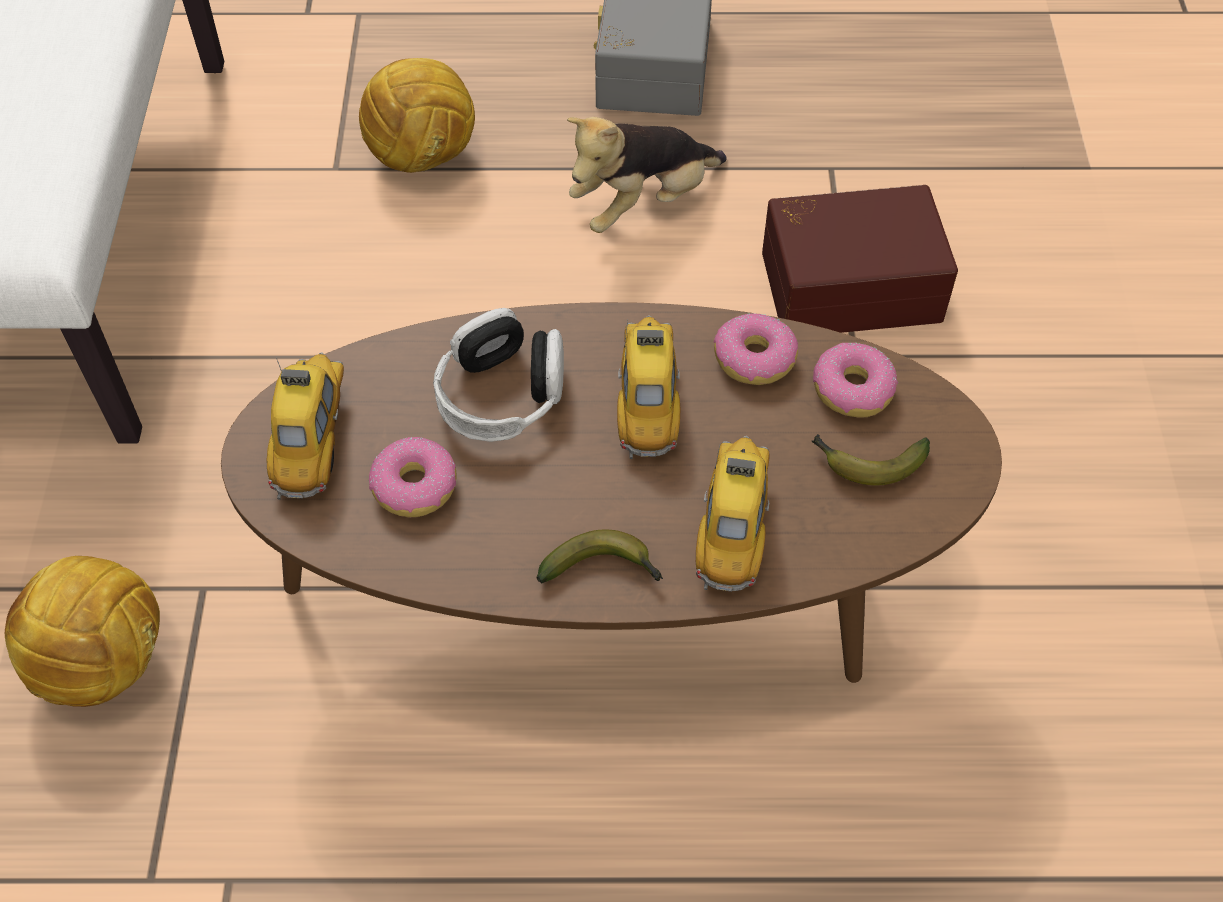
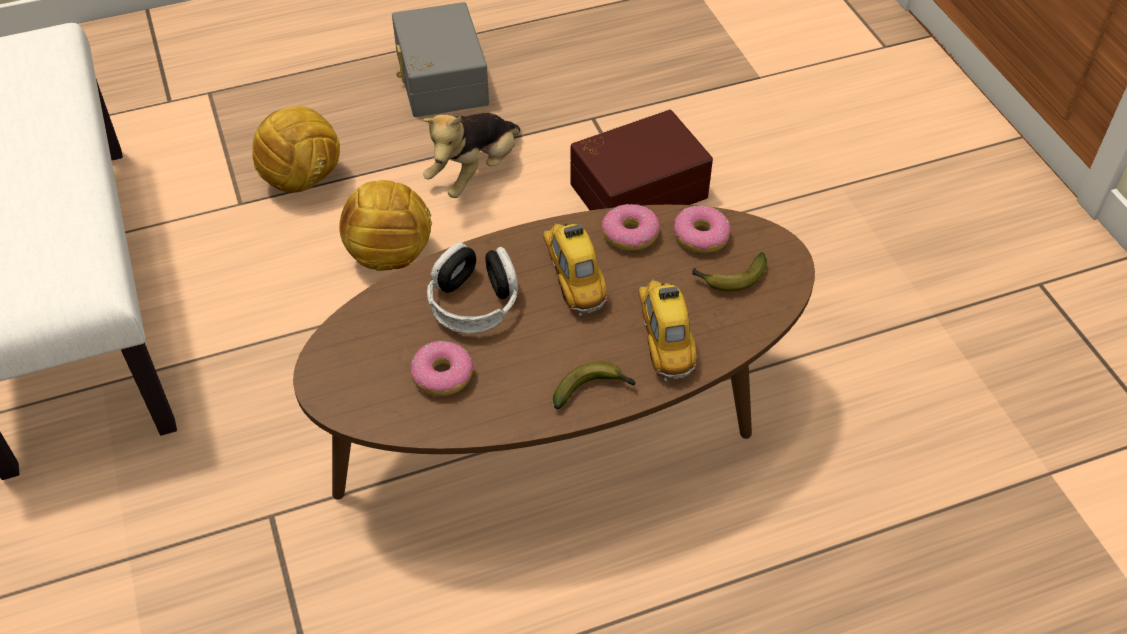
camera: 20 degrees left, 5 degrees down
football [5,556,160,707] -> football moved to [339,180,432,271]
toy car [267,352,344,500] -> none

